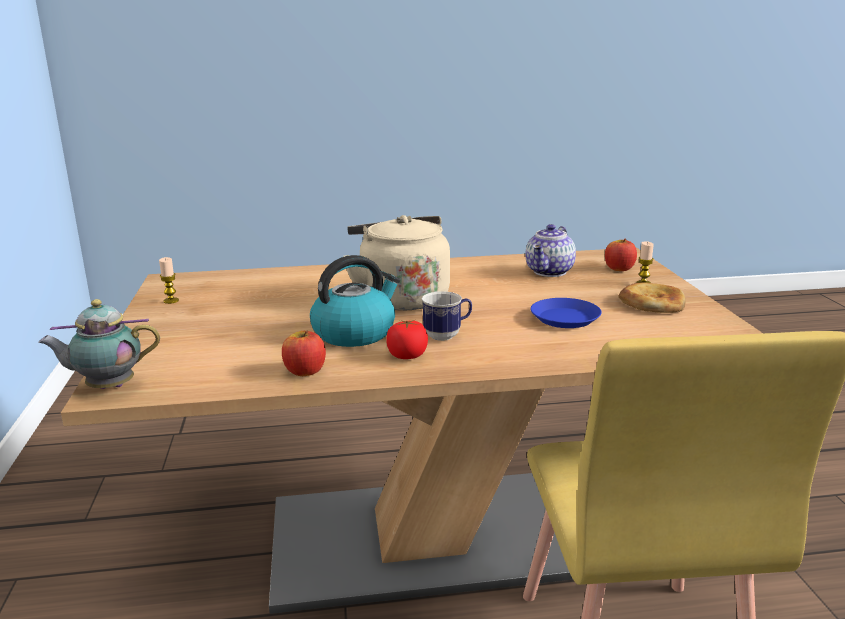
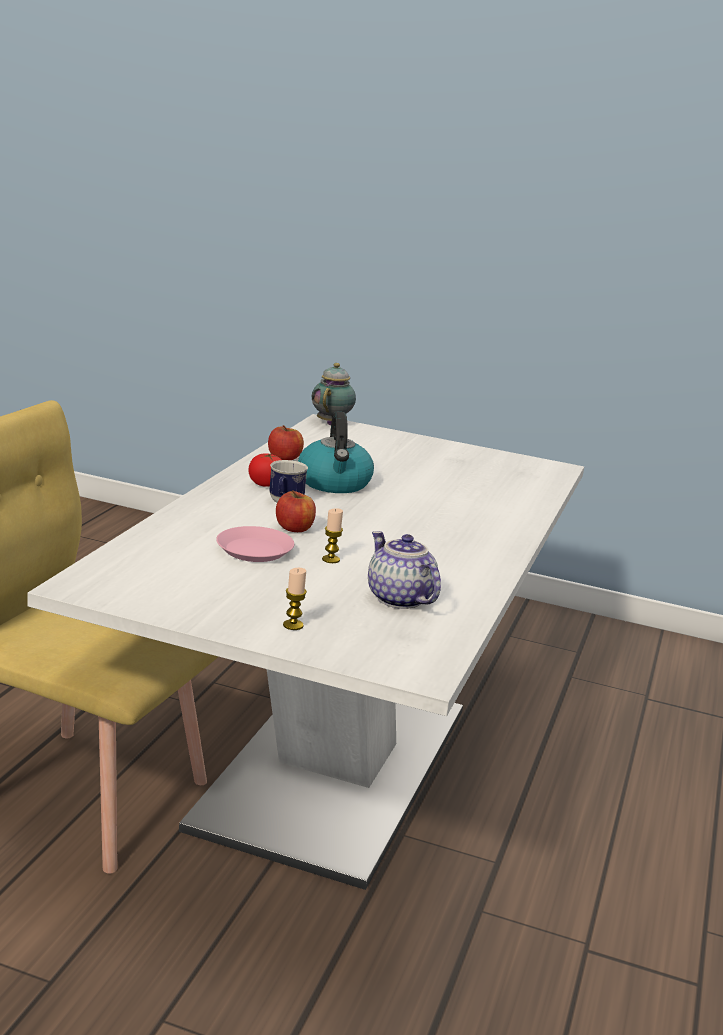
camera: 115 degrees right, 0 degrees up
brown dining table [61,248,763,614] -> white dining table [27,414,584,890]
candle [159,257,179,304] -> candle moved to [322,508,343,563]
beige kettle [343,215,450,310] -> none
blue plate [531,298,602,328] -> pink plate [216,526,294,562]
apple [605,239,637,271] -> apple moved to [276,490,316,532]
bread [618,283,685,313] -> none

